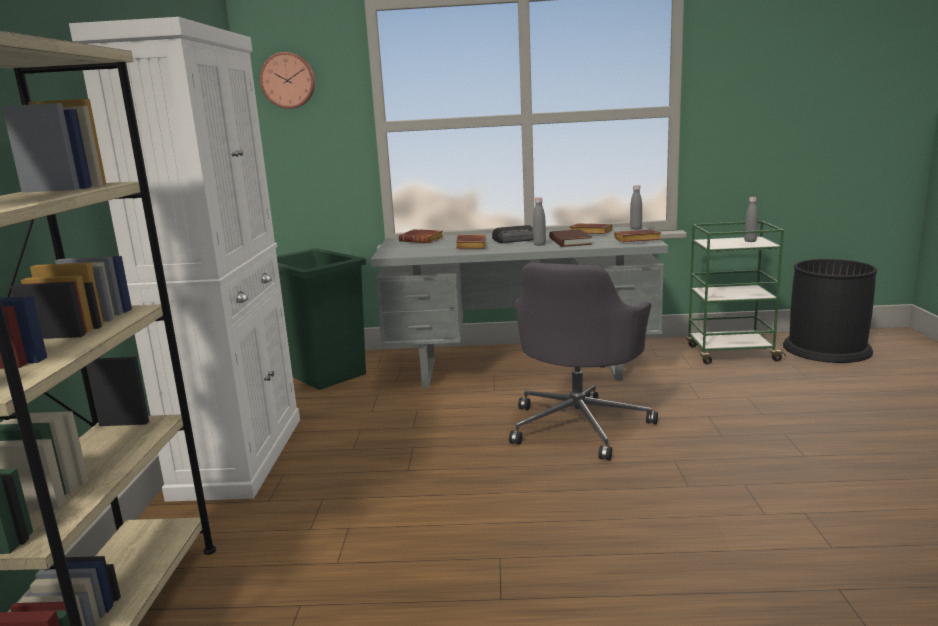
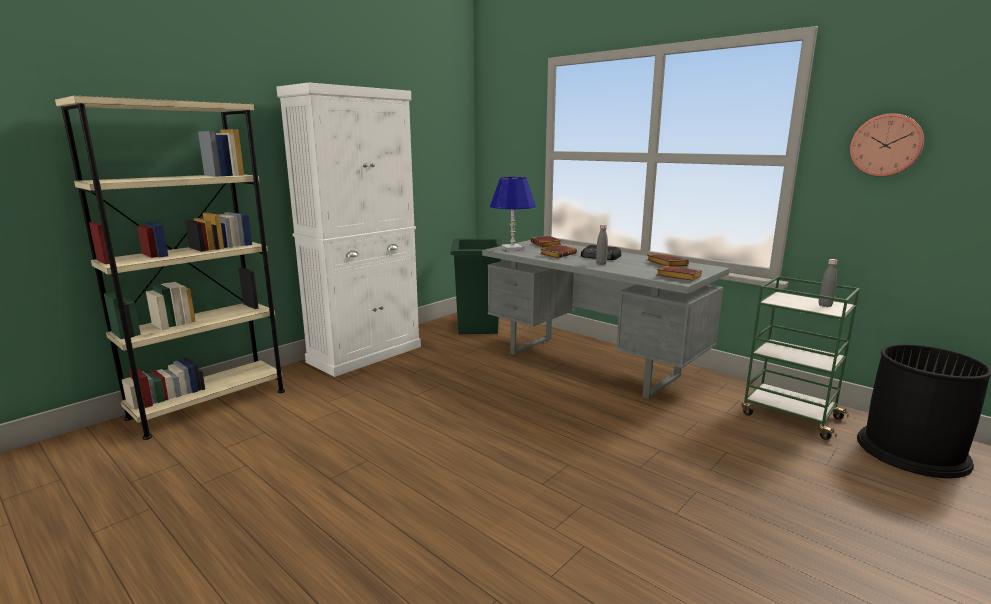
camera: 40 degrees right, 0 degrees up
wall clock [260,52,315,109] -> wall clock moved to [850,113,924,177]
grey office chair [509,263,658,460] -> none
brown book [549,229,592,247] -> none
grey bottle [630,185,642,230] -> none
none -> blue table lamp [490,177,536,251]

